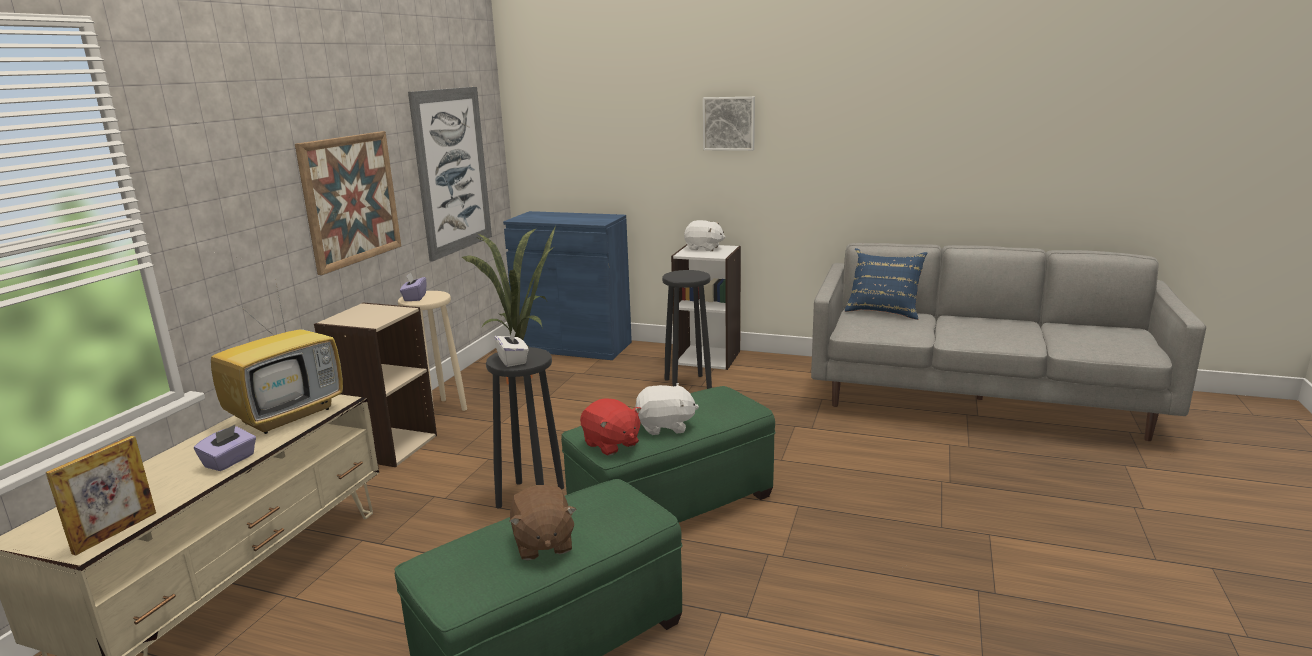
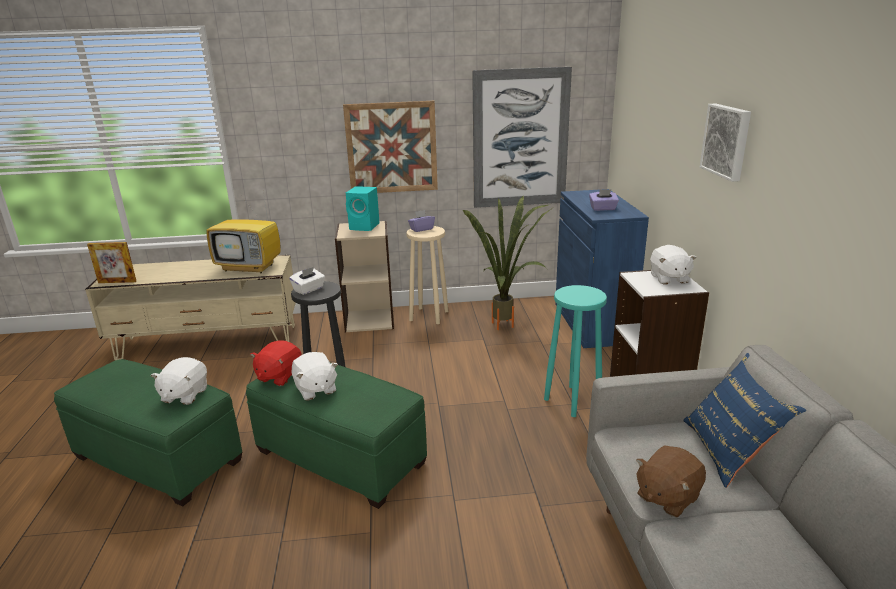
camera: 65 degrees right, 5 degrees up
purple tissue box [194,425,256,471] -> purple tissue box moved to [589,189,619,211]
brown plush toy [509,485,577,560] -> brown plush toy moved to [636,445,706,518]
black stool [662,270,712,389] -> turquoise stool [544,285,607,417]
none -> white plush toy [151,357,207,405]
none -> turquoise speaker [346,186,380,231]

